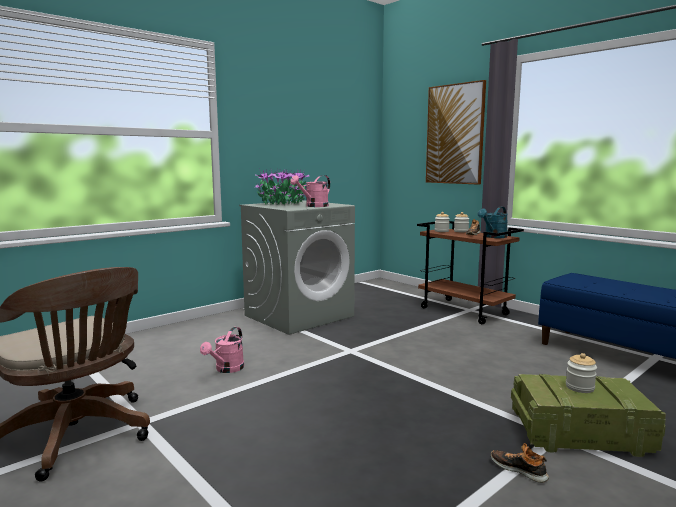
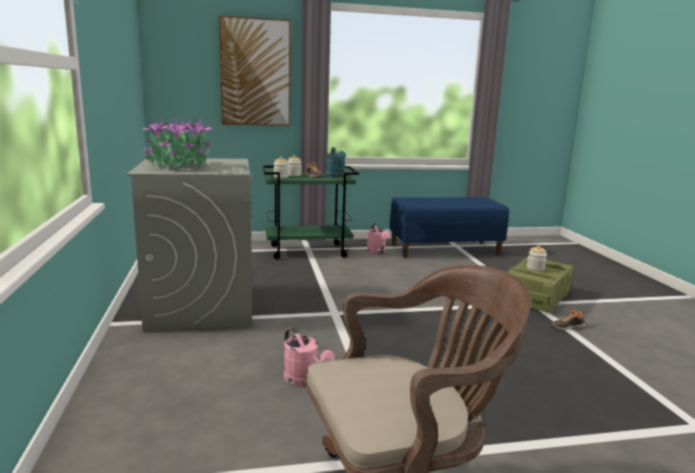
camera: 60 degrees left, 5 degrees up
pink watering can [290,175,330,207] -> pink watering can moved to [367,223,390,254]
brown cart [417,221,524,324] -> green cart [262,166,359,259]

